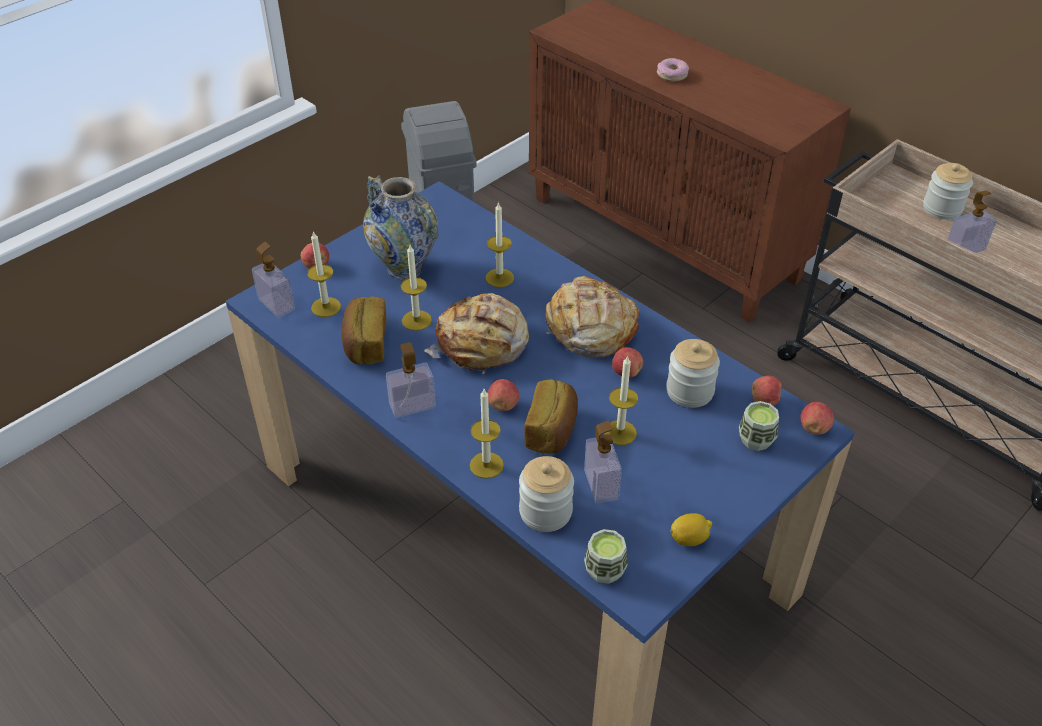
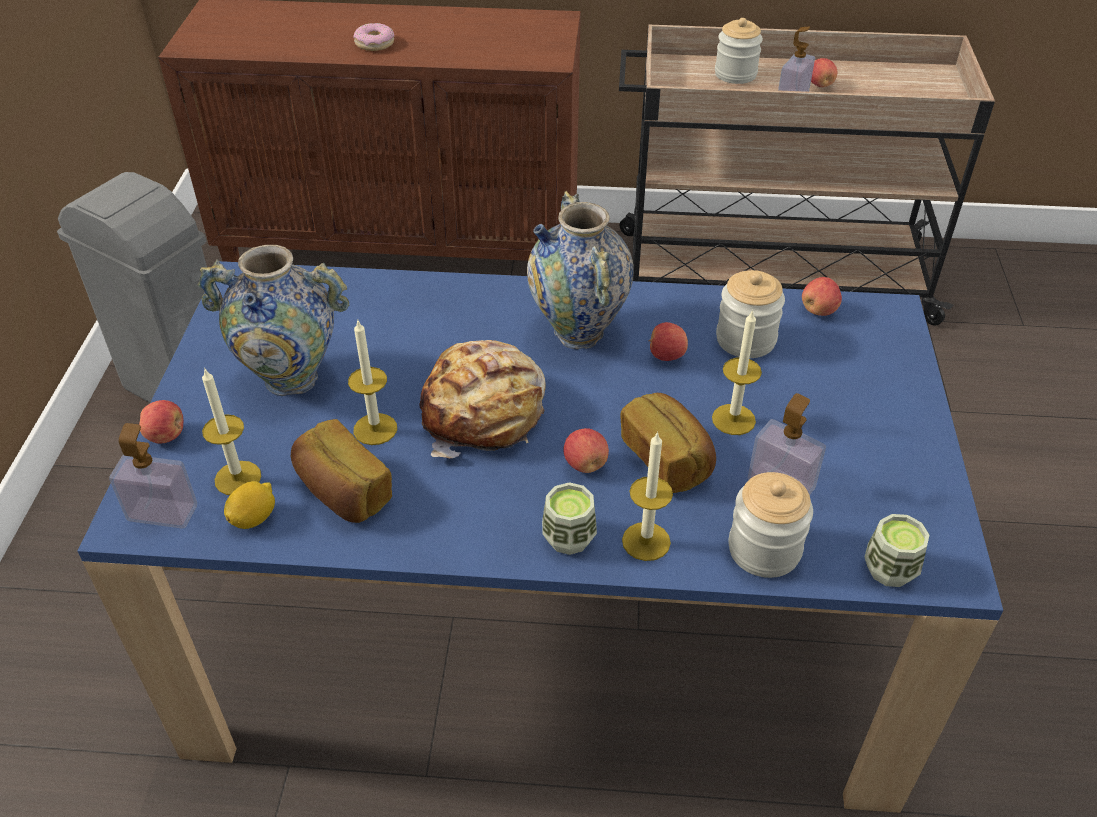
camera: 40 degrees left, 0 degrees up
soap dispenser [386,342,436,418] -> none
candle [486,202,514,287] -> none
bread [545,276,640,358] -> vase [527,191,634,349]
lemon [671,513,712,546] -> lemon moved to [224,481,275,529]
cup [739,401,779,451] -> cup moved to [542,482,597,555]
apple [800,402,834,435] -> apple moved to [811,58,837,87]

